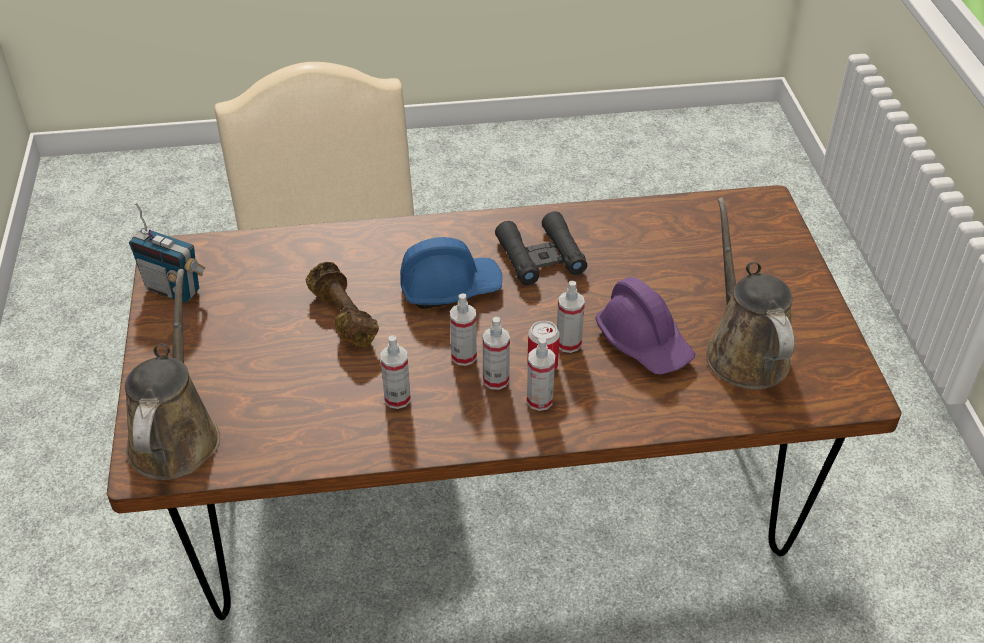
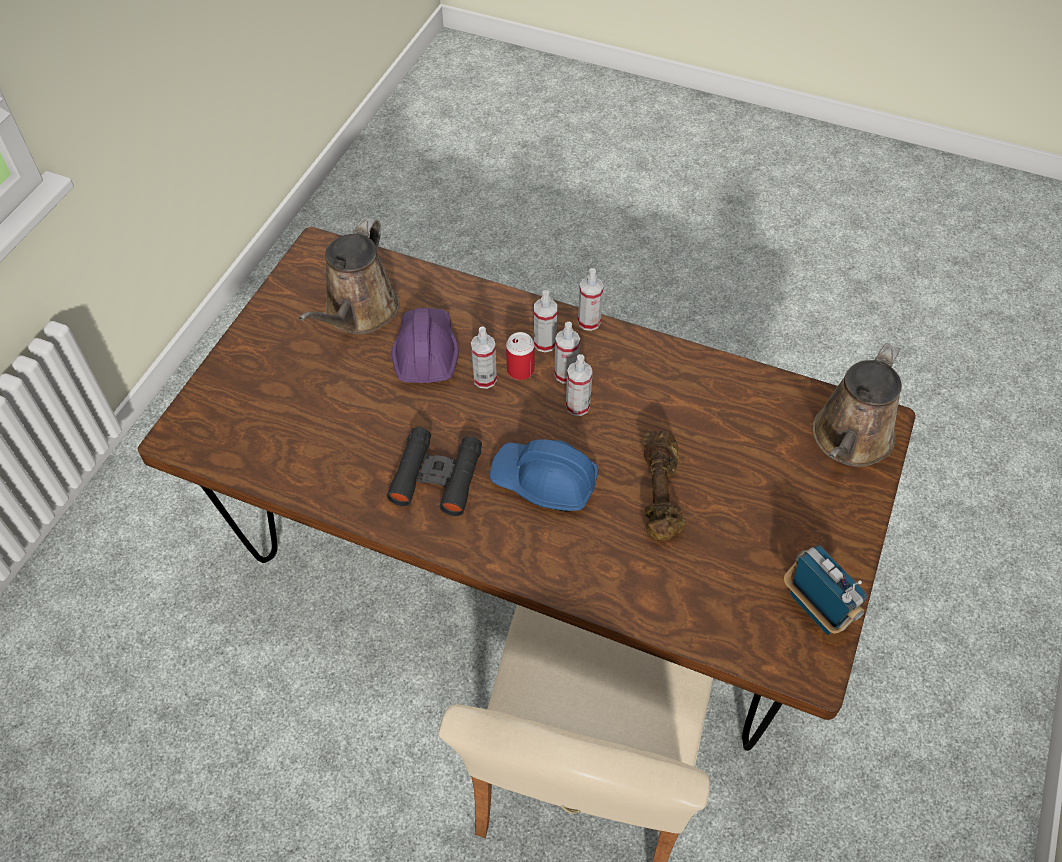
camera: 150 degrees left, 10 degrees up
spray bottle [381,335,411,409] -> spray bottle moved to [578,268,604,331]

